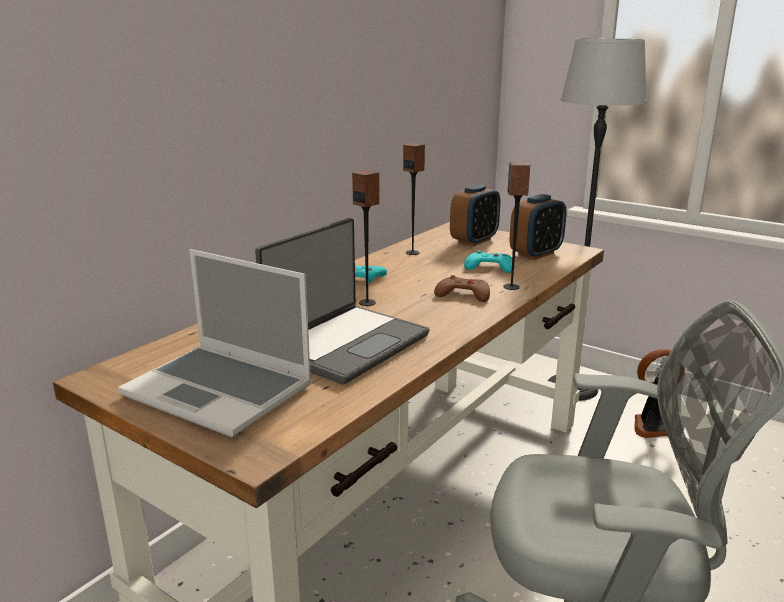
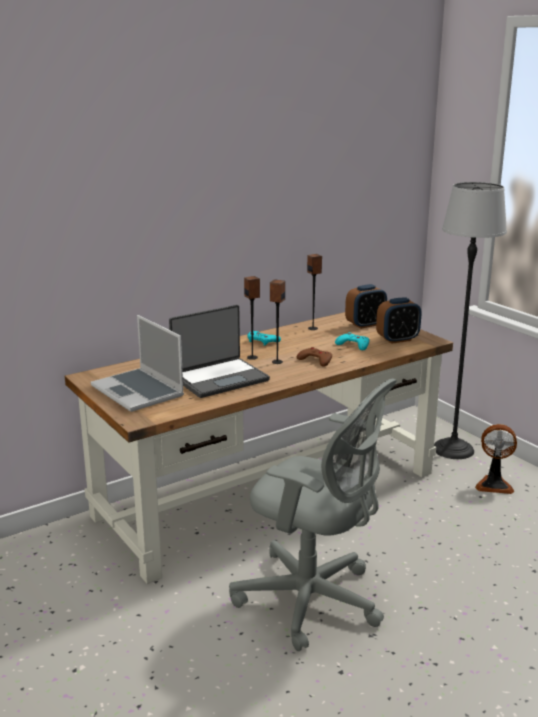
camera: 20 degrees right, 0 degrees up
speaker [503,162,530,290] -> speaker moved to [270,279,285,364]

